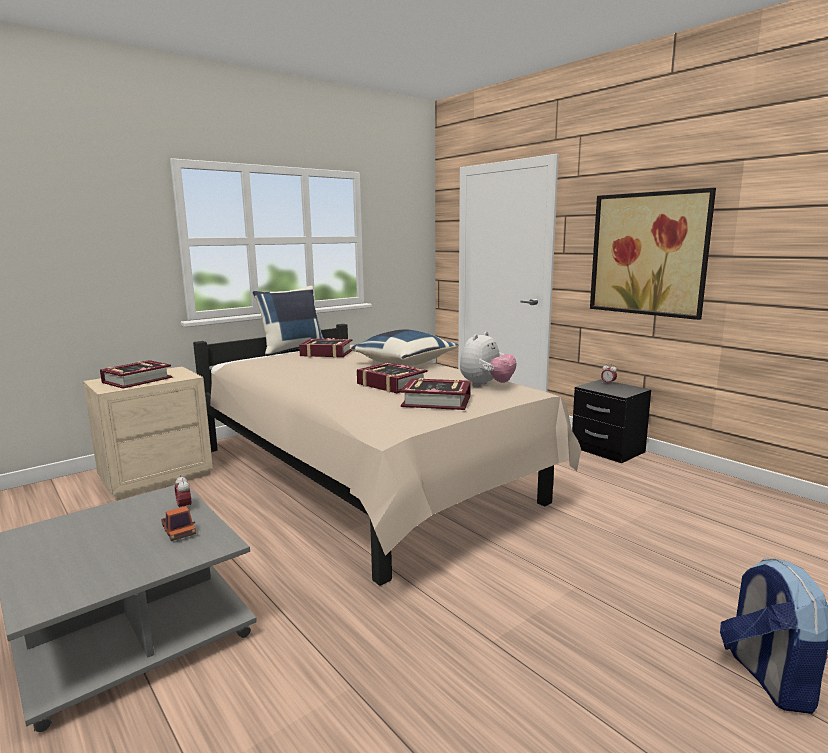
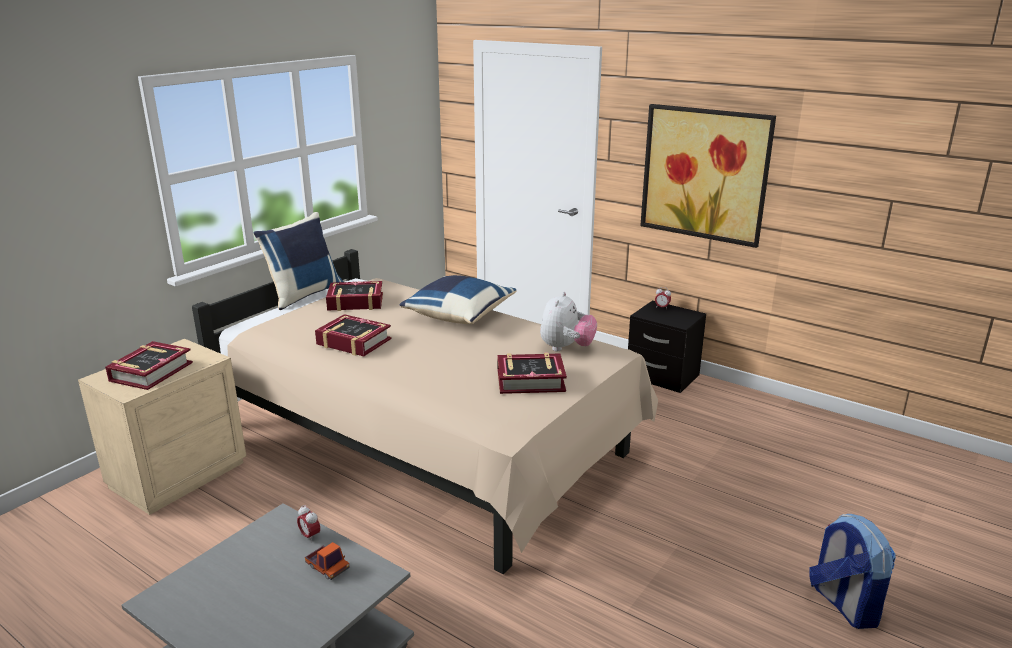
camera: 15 degrees left, 10 degrees up
book [357,362,428,393] -> book moved to [315,314,392,356]

